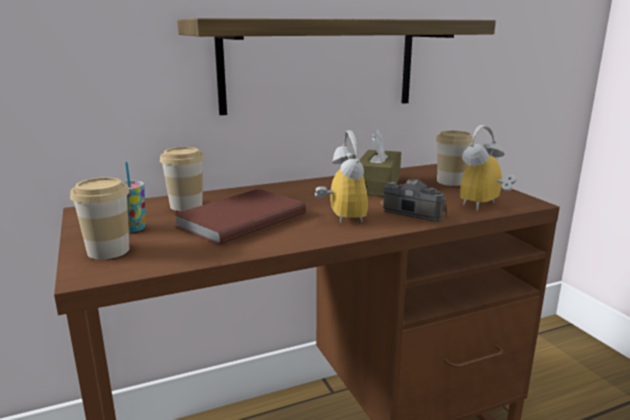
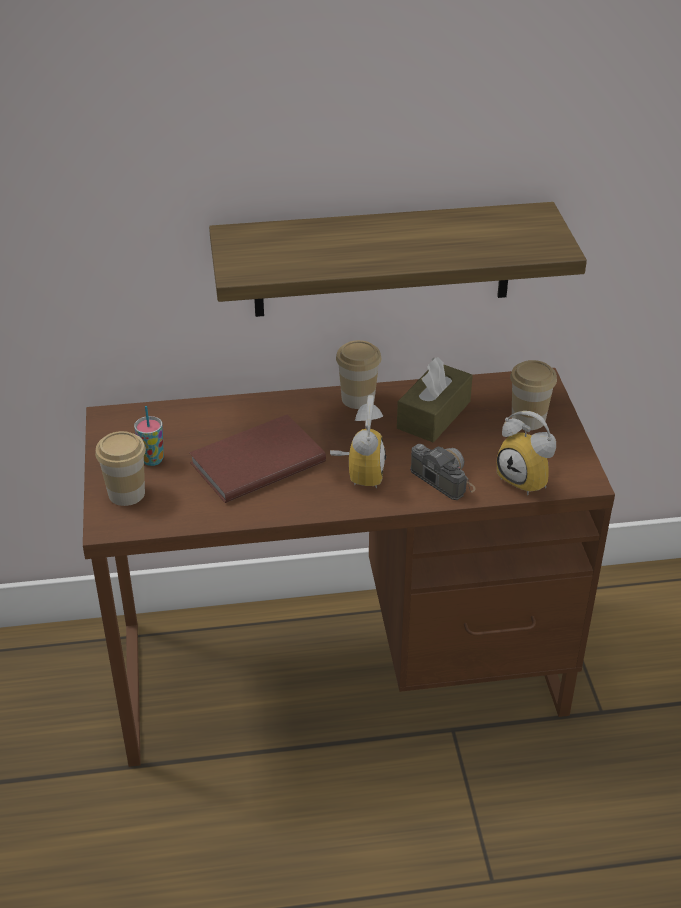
camera: 15 degrees right, 20 degrees up
cup [160,147,205,211] -> cup moved to [336,340,381,409]
alarm clock [460,125,517,211] -> alarm clock turned 105 degrees counterclockwise [497,411,556,495]

